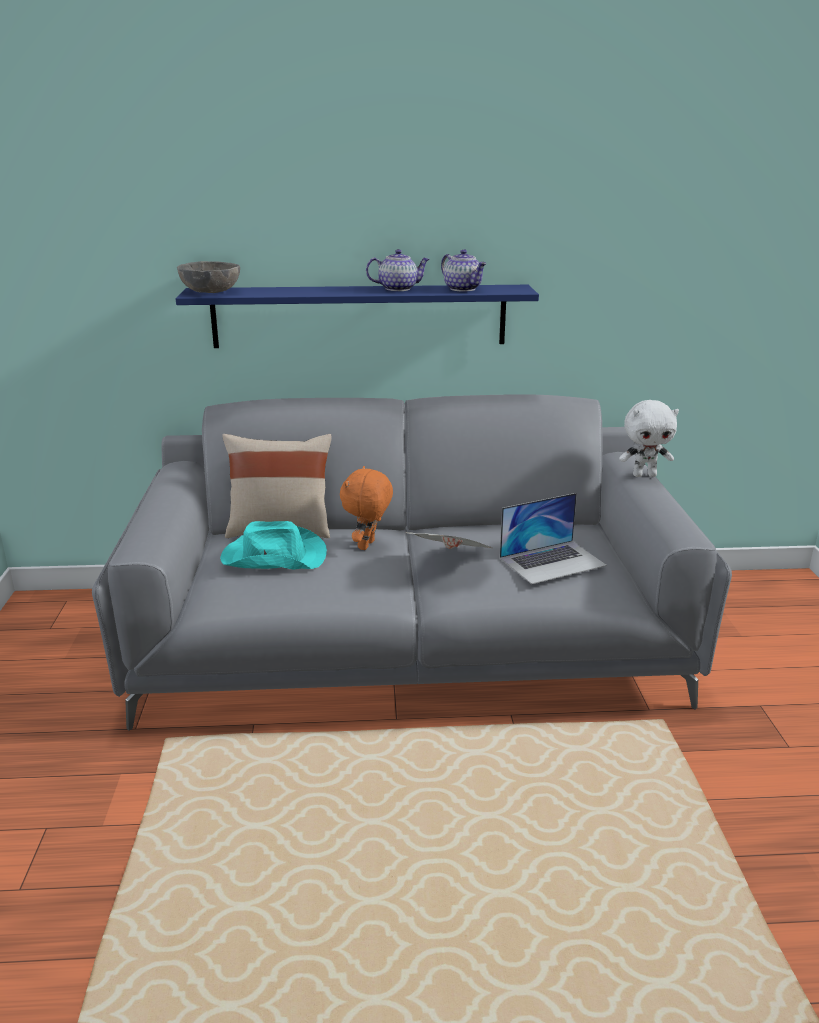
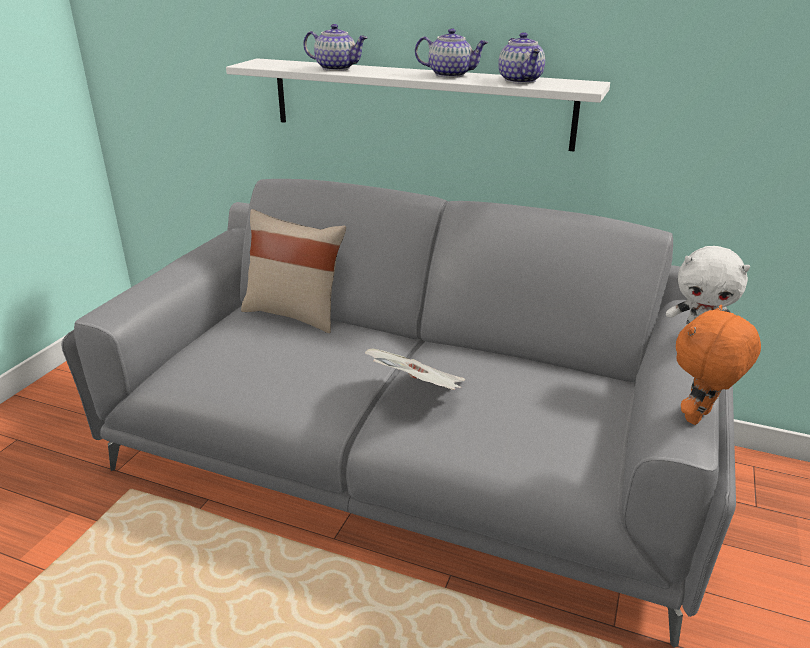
camera: 25 degrees right, 5 degrees up
blue shelf [176,285,539,348] -> white shelf [226,58,610,151]
grey bowl [177,261,240,293] -> none
turquoise hat [220,521,327,570] -> none
orange plush toy [340,466,393,550] -> orange plush toy moved to [676,305,761,425]
laptop [500,493,607,584] -> none
none -> teapot [303,24,368,71]

